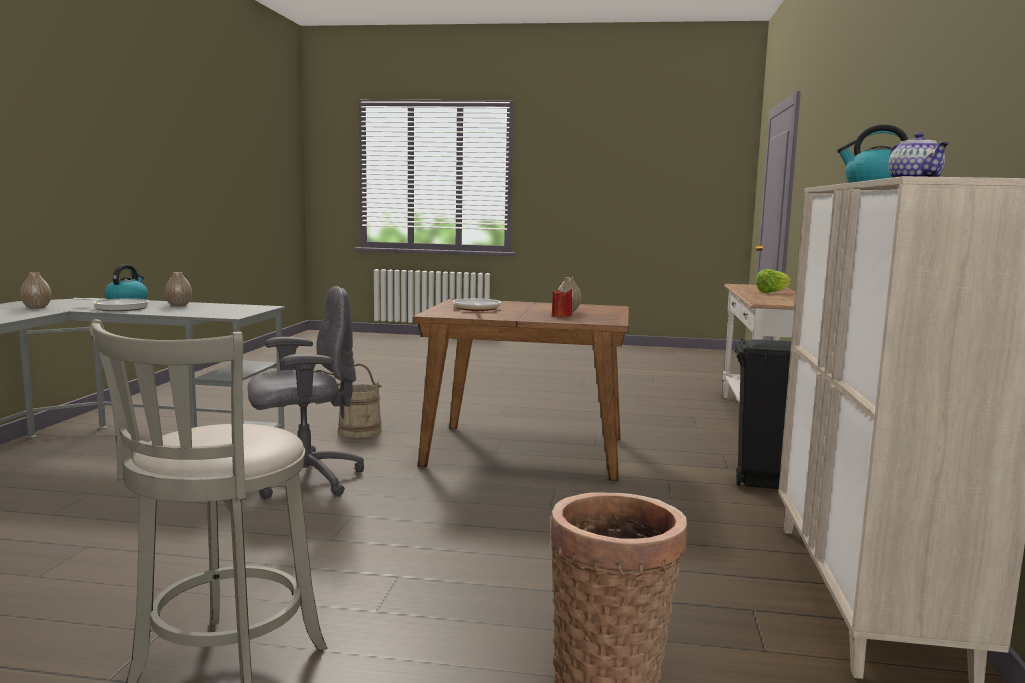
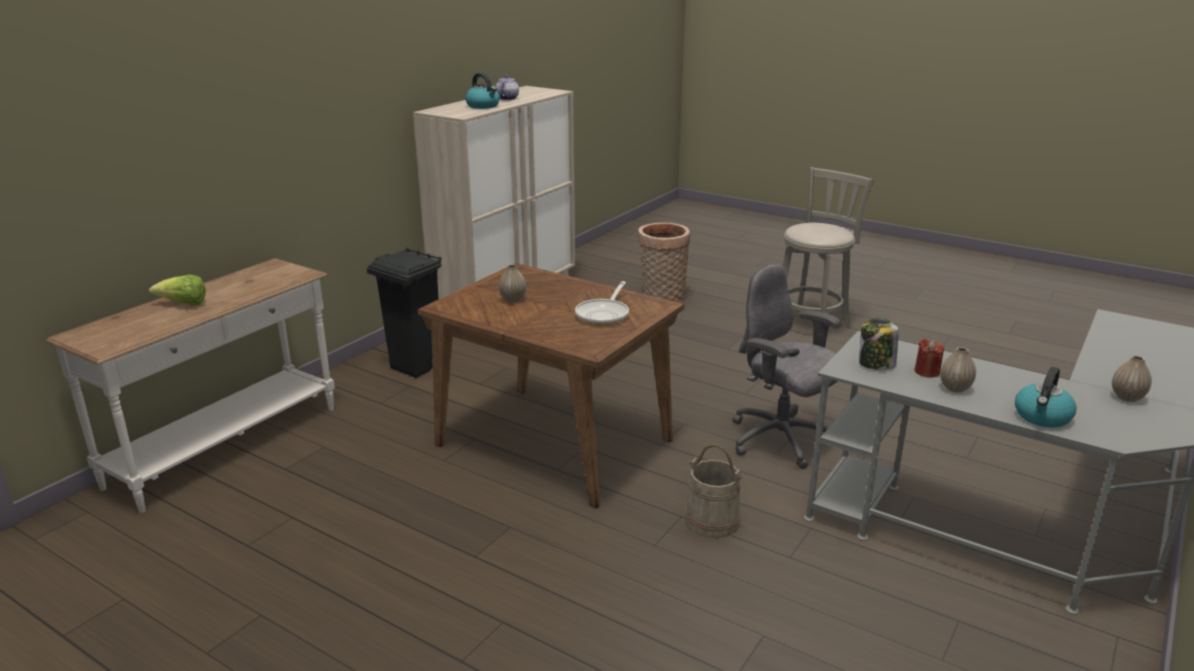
camera: 155 degrees left, 15 degrees up
frying pan [72,298,149,311] -> none
grey office chair [248,286,364,499] -> grey office chair turned 45 degrees clockwise [732,264,841,469]
red candle [552,286,572,317] -> red candle moved to [914,338,944,378]
none -> jar [859,318,899,370]

